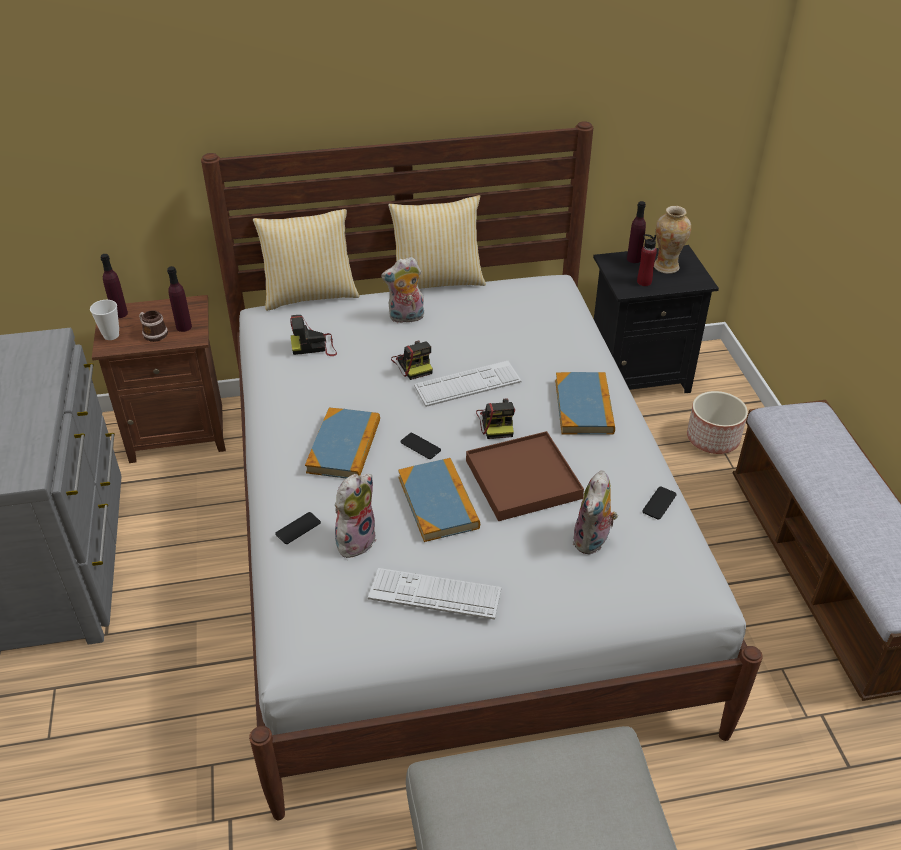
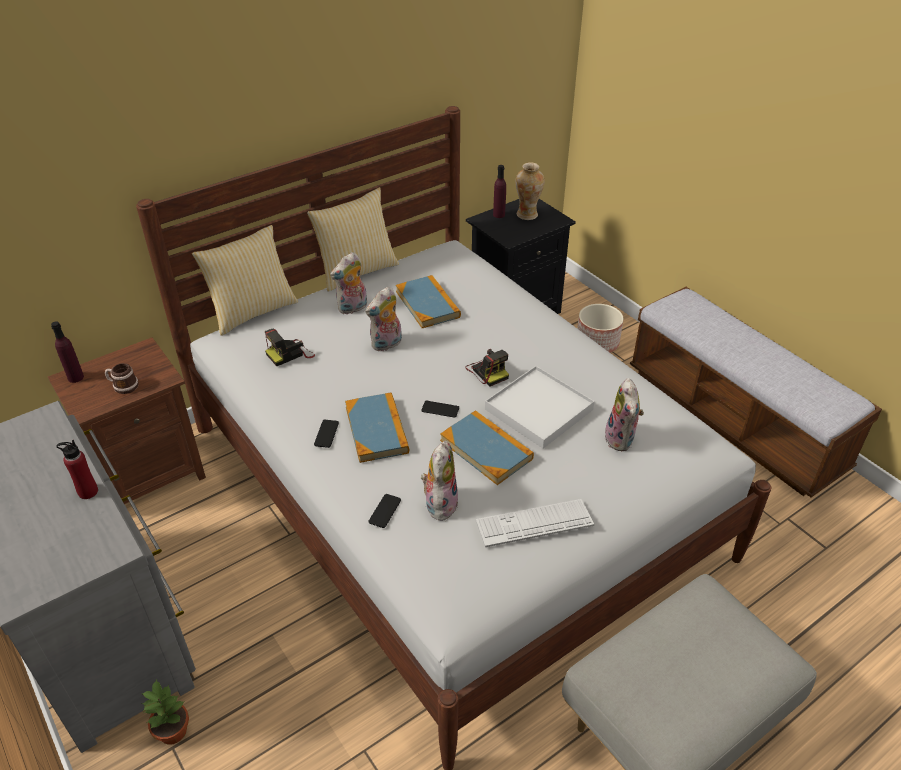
camera: 25 degrees left, 0 degrees up
cup [90,300,119,340] -> none
purple bottle [167,266,192,332] -> none
camera [391,341,433,380] -> plush toy [365,287,402,351]
keyboard [414,361,521,407] -> none
brown tray [466,431,584,521] -> white tray [485,366,595,449]
book [555,372,615,435] -> book moved to [396,275,461,328]
red bottle [637,234,657,286] -> red bottle moved to [56,440,98,499]
phone [642,486,677,520] -> phone moved to [314,420,339,448]
none -> potted plant [142,679,189,745]

